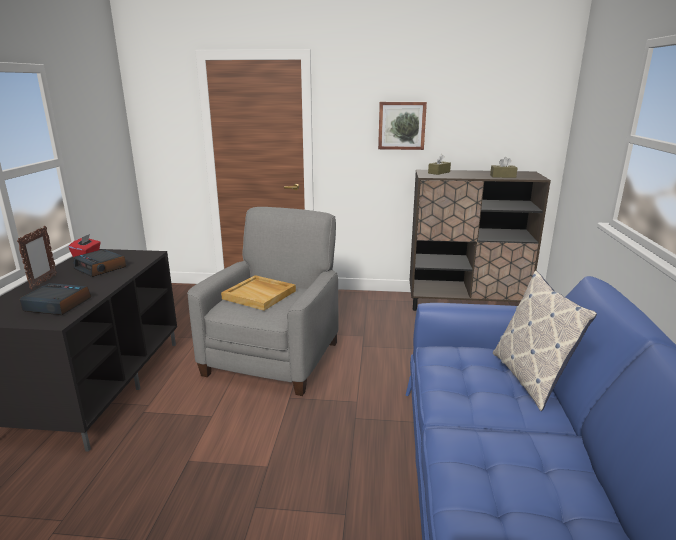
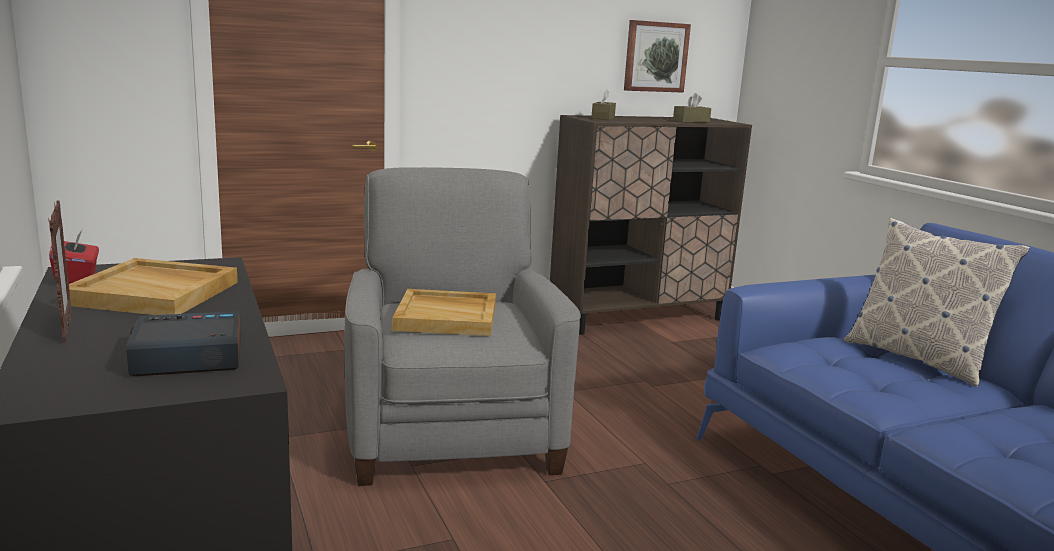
camera: 30 degrees left, 5 degrees down
alarm clock [73,249,126,277] -> beige tray [69,258,238,315]
picture [378,102,427,150] -> picture moved to [624,20,691,93]

